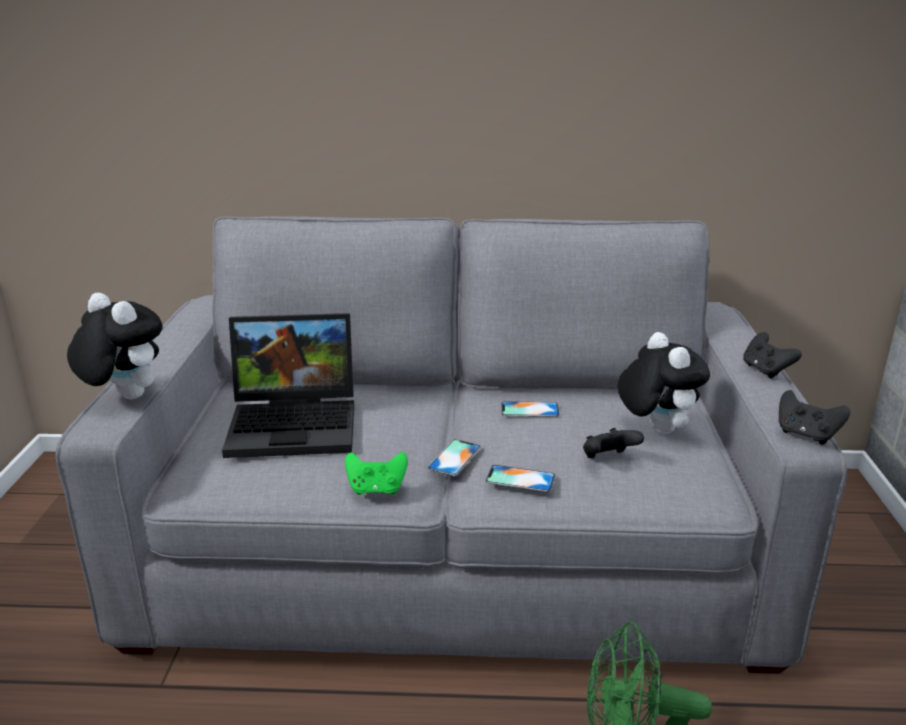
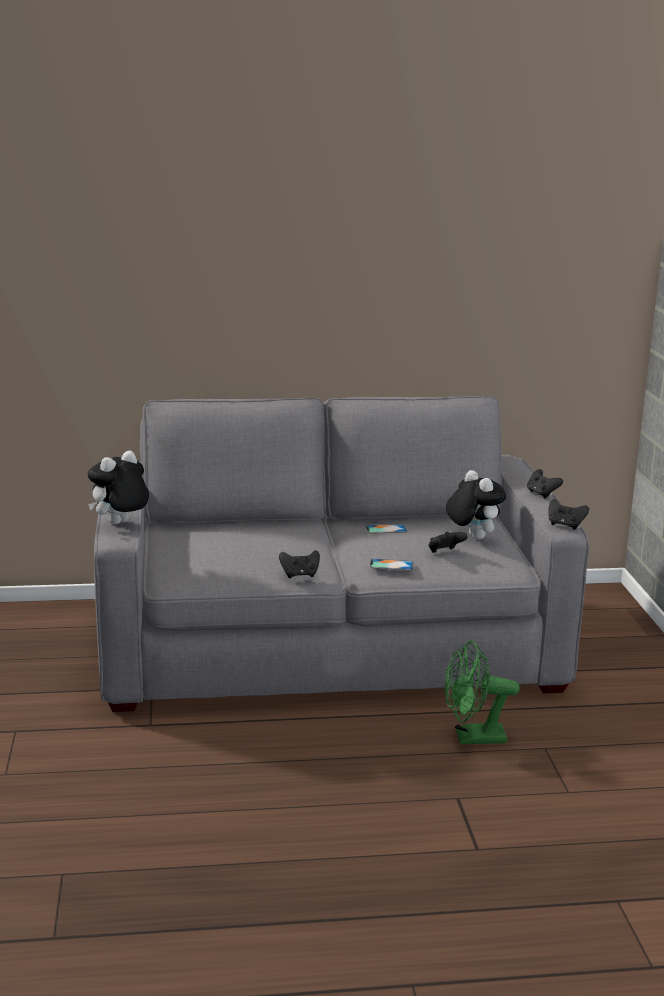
camera: 10 degrees left, 5 degrees down
plush toy [67,293,163,400] -> plush toy turned 75 degrees counterclockwise [87,451,149,524]
laptop [222,313,354,458] -> none
green game controller [345,452,408,495] -> black game controller [279,550,320,578]
phone [428,439,481,476] -> none

